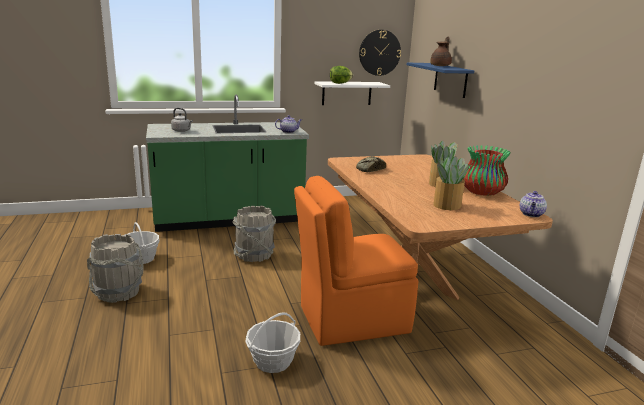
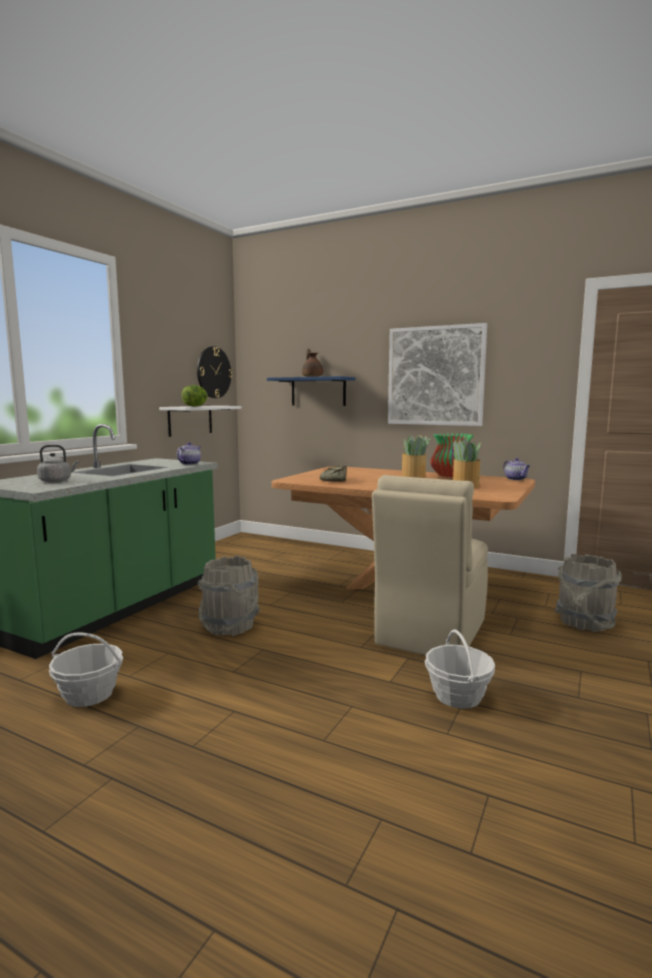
camera: 45 degrees left, 10 degrees down
grey bucket [87,234,143,303] -> grey bucket moved to [555,554,622,632]
orange chair [294,176,418,346] -> beige chair [372,475,488,655]
none -> picture [388,323,487,426]

